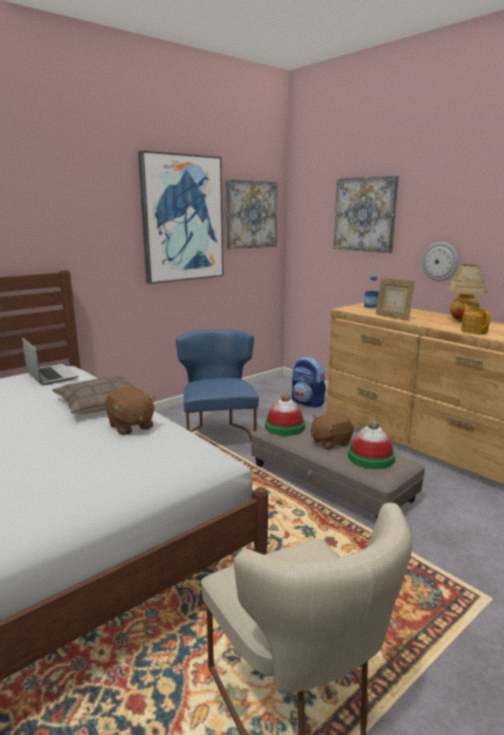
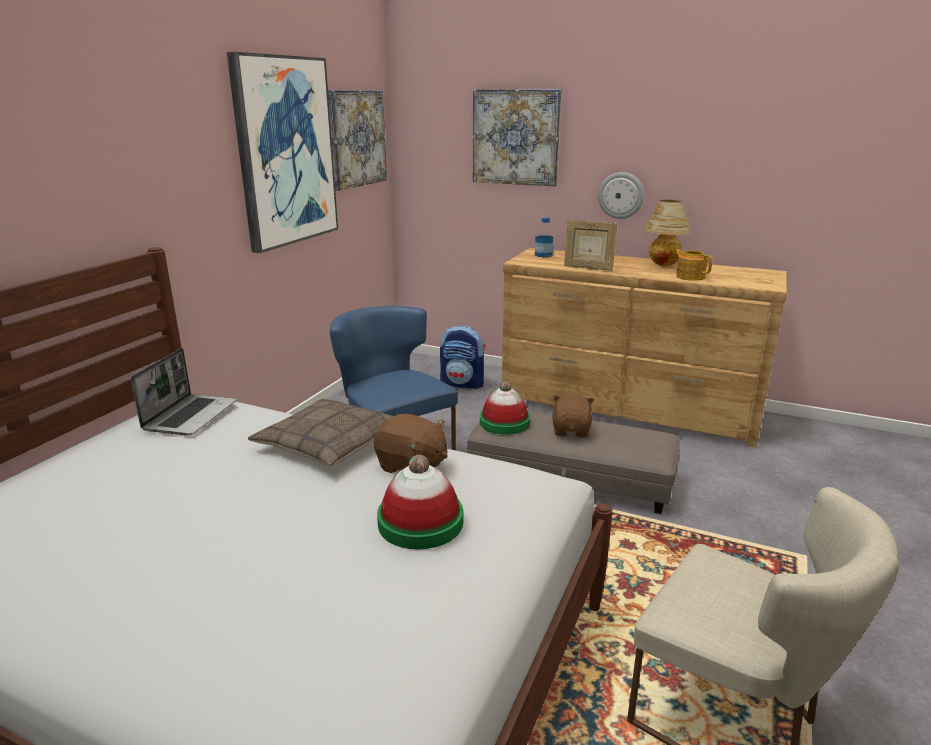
camera: 25 degrees left, 5 degrees up
laptop [22,337,78,385] -> laptop turned 75 degrees clockwise [131,348,237,435]
brown plush toy [311,412,354,450] -> brown plush toy turned 150 degrees clockwise [552,393,595,438]
hat [348,420,395,469] -> hat moved to [377,455,463,549]

